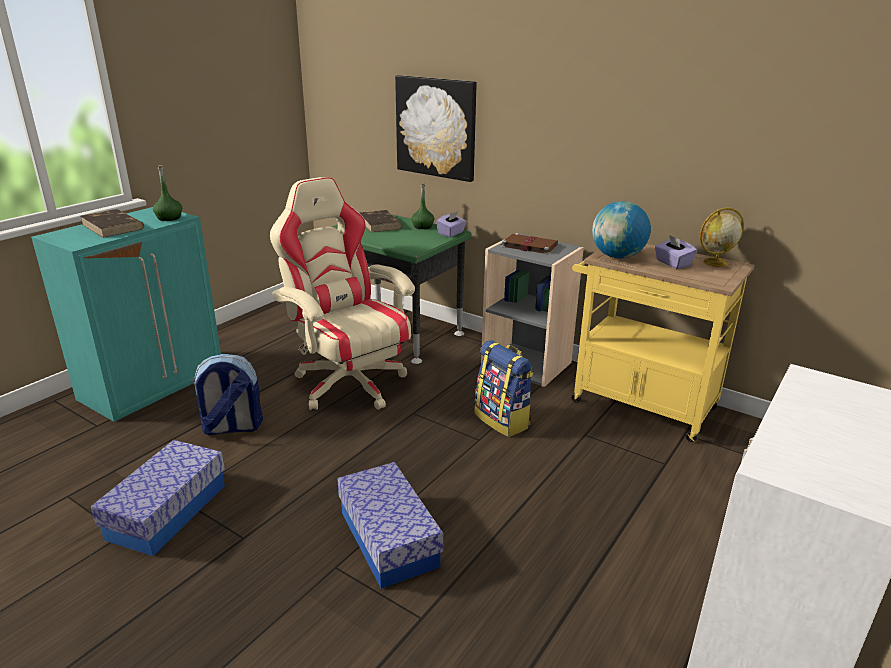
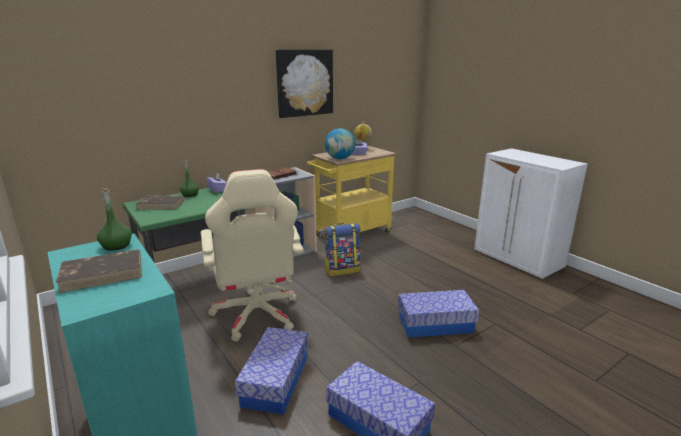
camera: 70 degrees left, 5 degrees down
backpack [191,354,263,435] -> storage box [235,327,309,415]
beige office chair [270,177,415,410] -> beige office chair turned 90 degrees counterclockwise [201,169,304,342]
picture [395,75,477,182] -> picture moved to [276,50,333,118]

